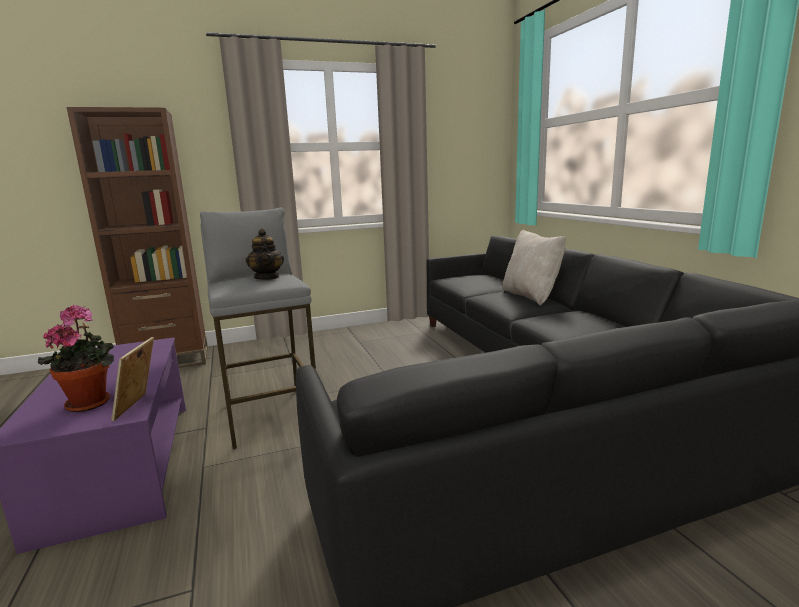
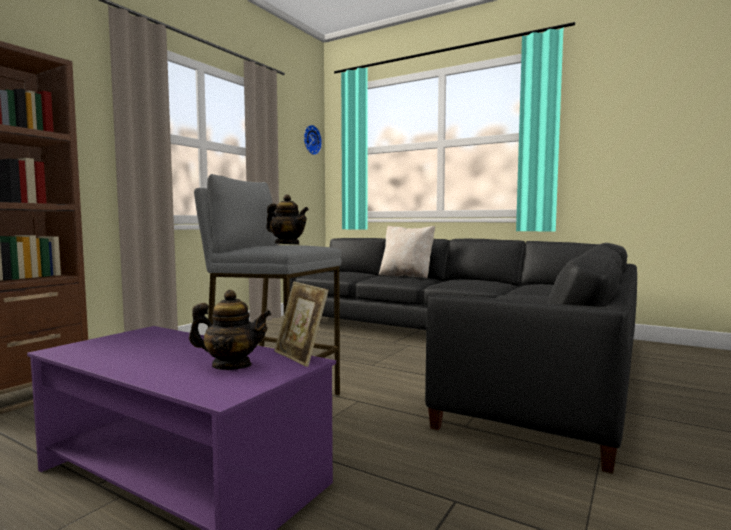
camera: 40 degrees left, 10 degrees down
potted plant [38,305,114,412] -> teapot [189,290,272,370]
none -> wall clock [304,125,322,155]

